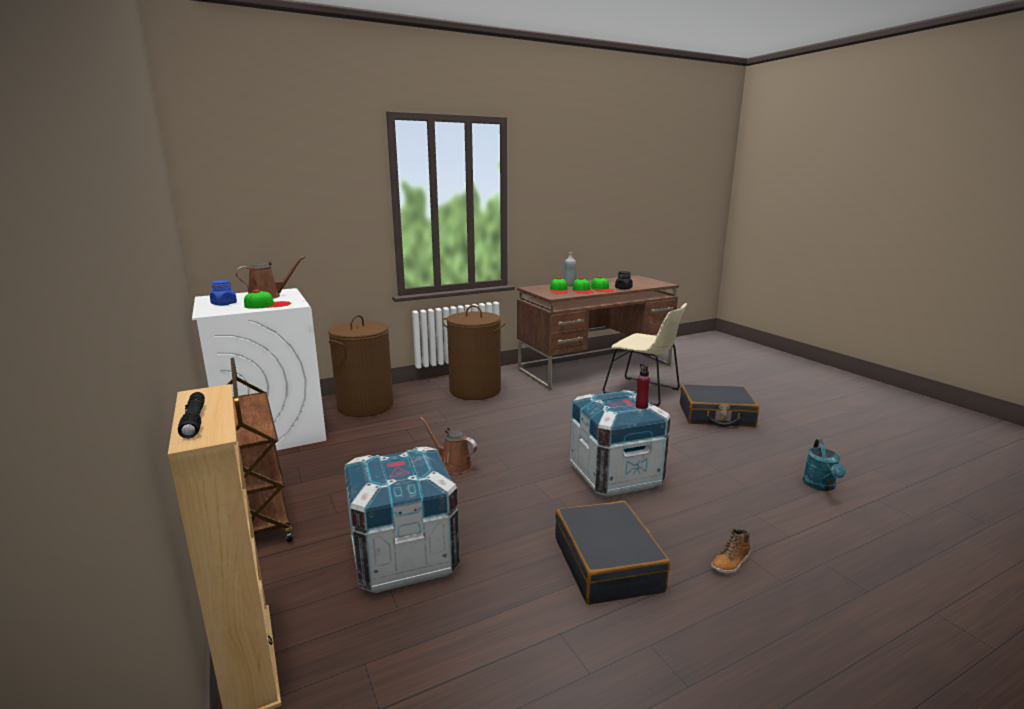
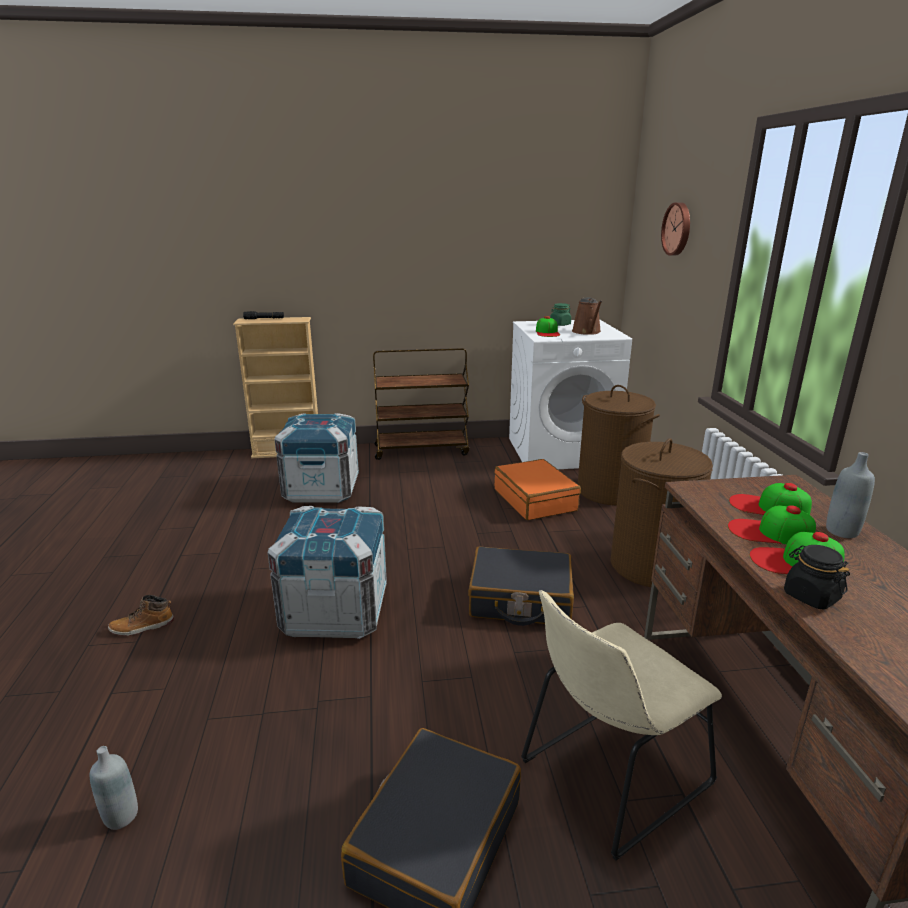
camera: 110 degrees right, 5 degrees up
blue jar [210,280,237,305] -> green jar [550,303,571,326]
brown watering can [420,417,477,474] -> none
black suitcase [555,501,670,605] -> black suitcase moved to [468,546,574,626]
red bottle [636,364,650,409] -> none
boot [711,529,751,574] -> boot turned 90 degrees counterclockwise [108,595,174,636]
turquoise watering can [803,439,846,491] -> grey bottle [90,746,138,830]
none -> orange suitcase [494,459,581,520]
none -> wall clock [661,202,690,256]

